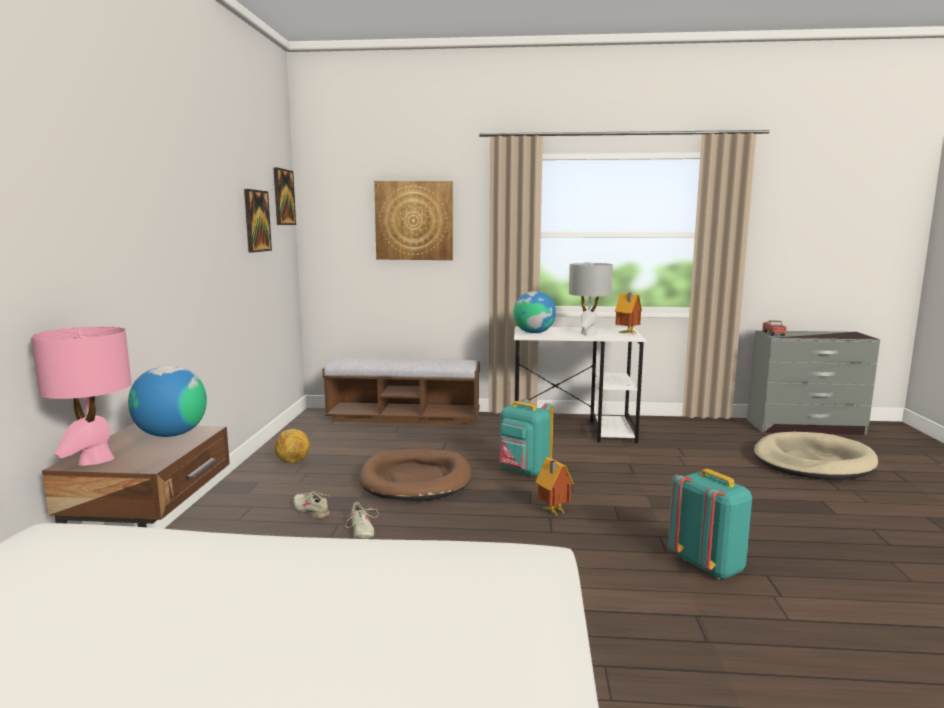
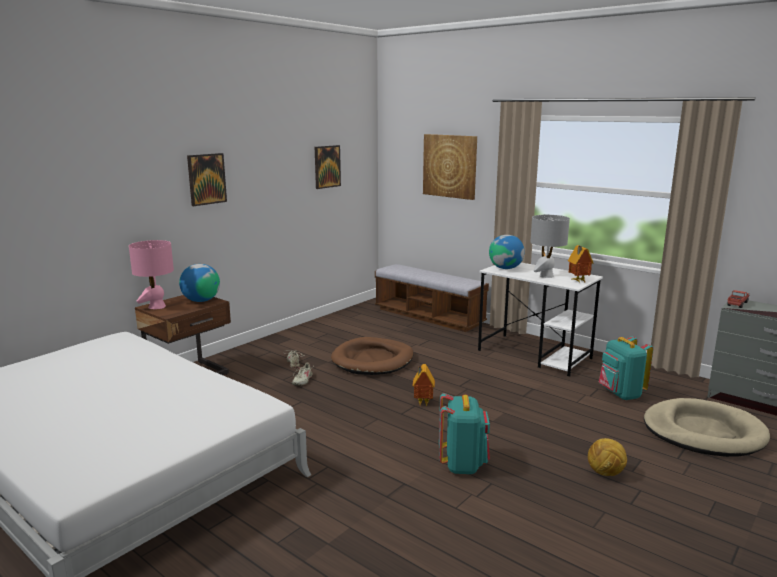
camera: 35 degrees right, 5 degrees up
picture [273,167,296,225] -> picture moved to [187,153,227,206]
football [274,429,310,463] -> football moved to [588,438,627,476]
turquoise backpack [500,399,554,477] -> turquoise backpack moved to [599,336,653,400]

